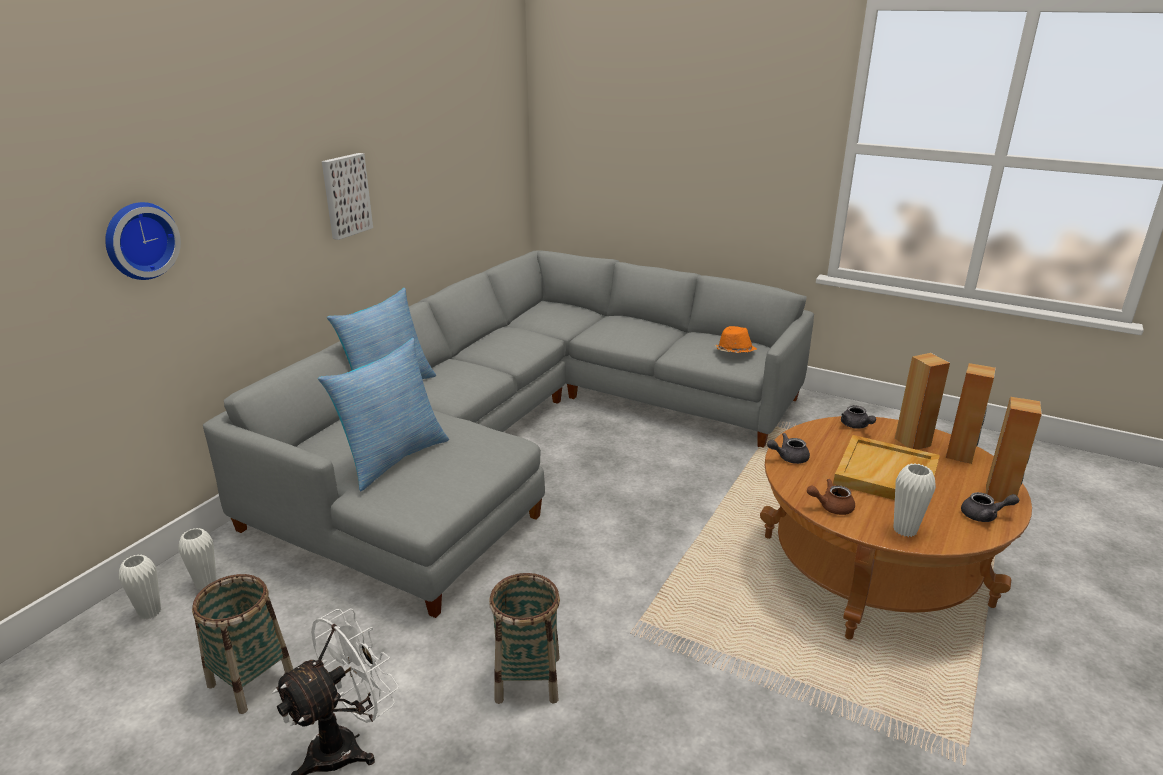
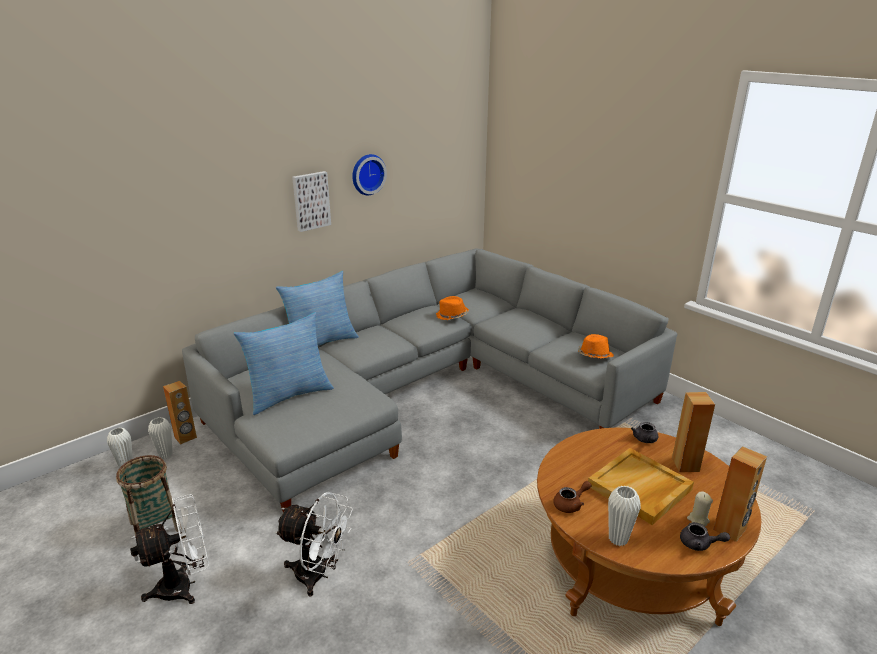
camera: 20 degrees right, 0 degrees up
wall clock [105,202,181,280] -> wall clock moved to [352,154,387,196]
basket [489,573,560,704] -> white fan [275,492,353,597]
grey teapot [767,433,810,464] -> none
brown teapot [807,479,855,515] -> brown teapot turned 135 degrees clockwise [554,481,591,513]
brown speaker [946,363,996,464] -> brown speaker moved to [163,381,197,445]
none -> orange hat [436,296,469,320]
none -> beige candle [687,492,713,526]

